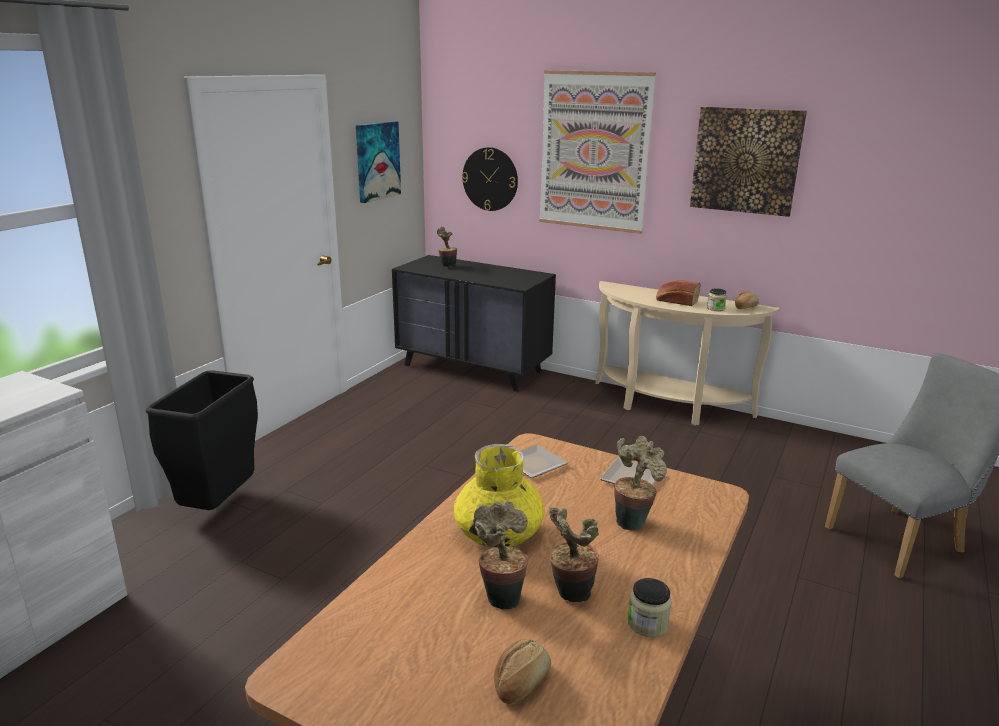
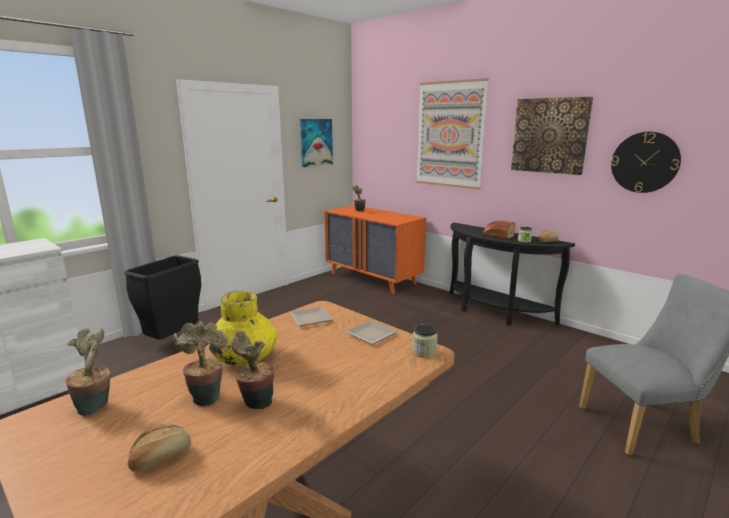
camera: 15 degrees right, 5 degrees down
black dresser [392,255,556,392] -> orange dresser [324,205,426,294]
wall clock [462,147,518,211] -> wall clock moved to [611,132,681,193]
beige console table [595,281,779,426] -> black console table [449,223,575,326]
potted plant [615,436,667,530] -> potted plant moved to [65,329,111,416]
jar [628,578,672,637] -> jar moved to [412,324,438,358]

